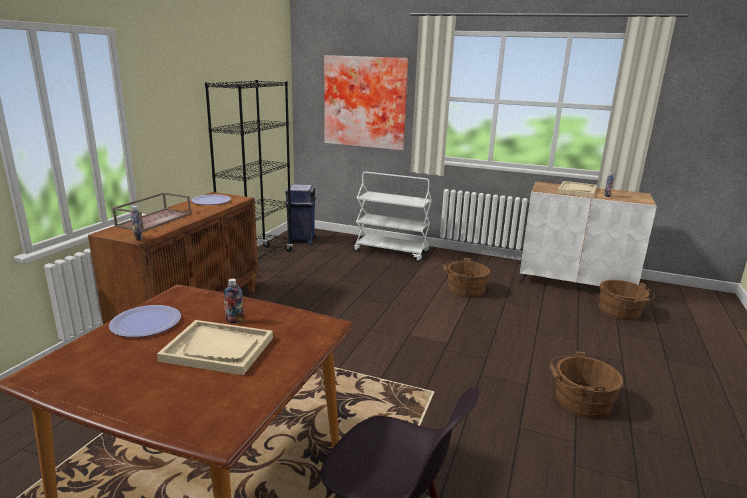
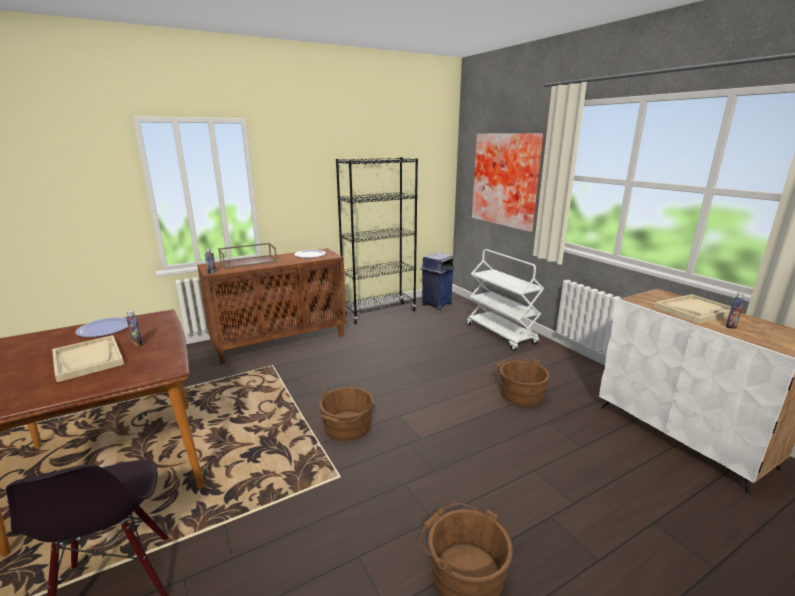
camera: 40 degrees right, 0 degrees up
brown bucket [599,280,655,320] -> brown bucket moved to [314,387,374,441]

